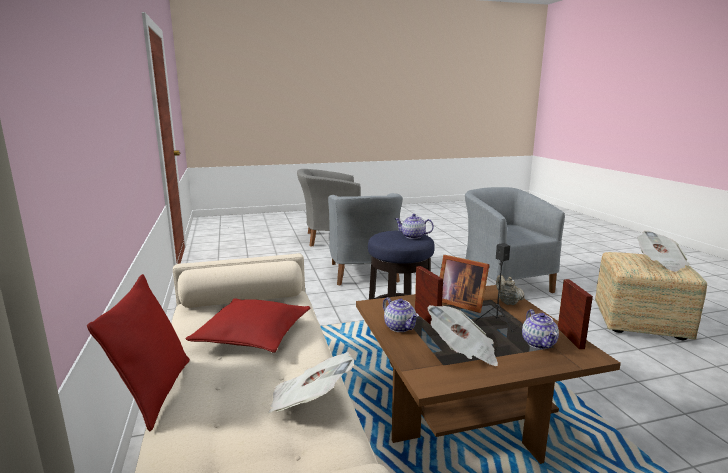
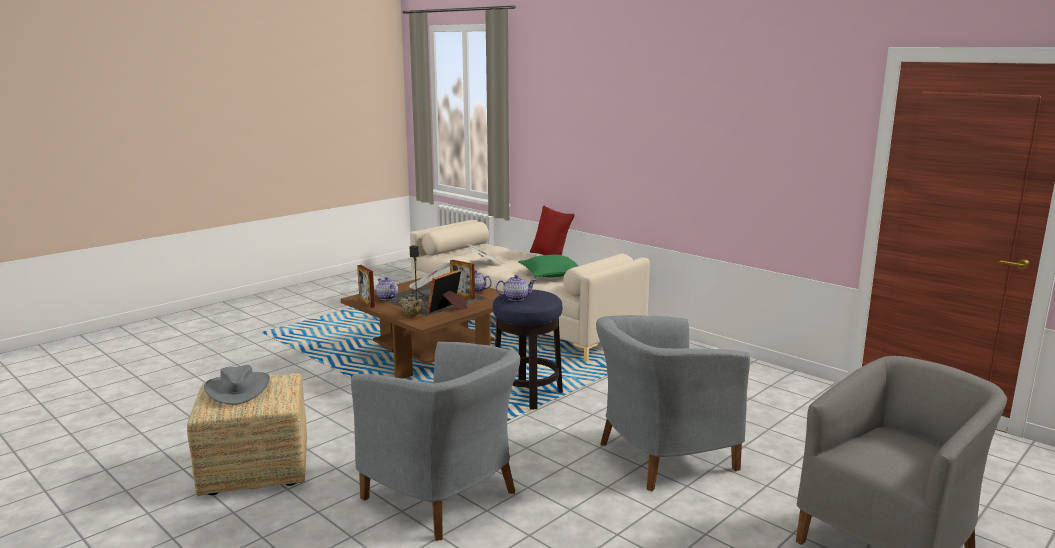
camera: 150 degrees right, 0 degrees up
red pillow [185,298,310,353] -> green pillow [519,255,579,278]
grey armchair [328,193,403,285] -> grey armchair turned 75 degrees counterclockwise [596,315,750,491]
picture frame [440,255,490,313] -> picture frame turned 60 degrees counterclockwise [427,270,467,313]
newspaper [637,231,690,272] -> grey hat [204,365,270,405]

